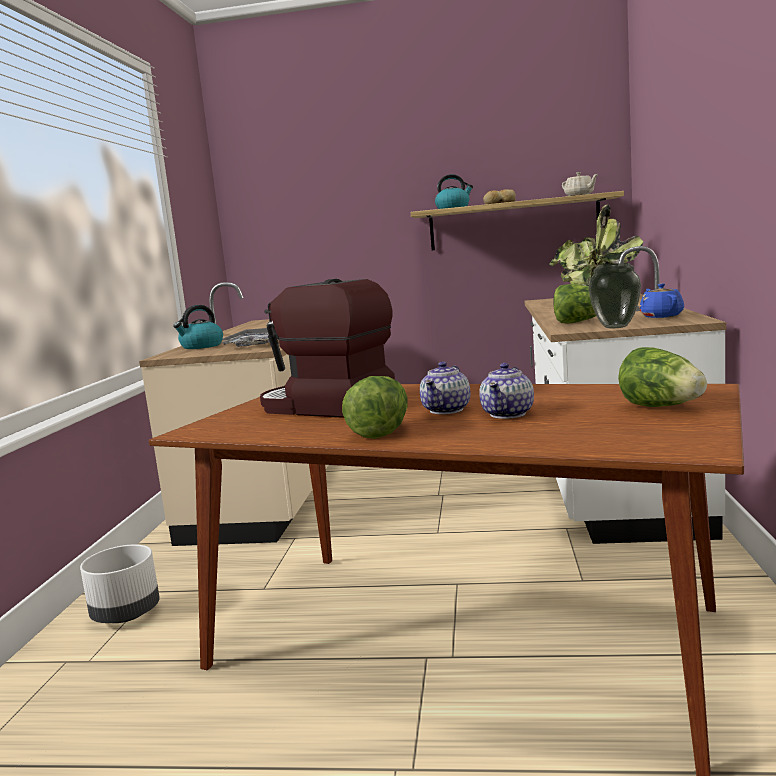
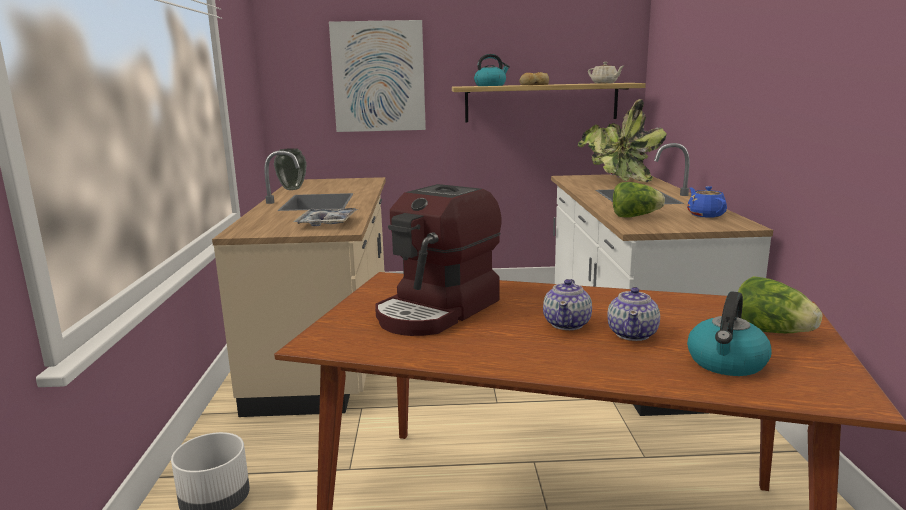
camera: 10 degrees left, 5 degrees up
kettle [173,305,223,349] -> kettle moved to [687,291,772,376]
coffee machine [260,279,395,418] -> coffee machine turned 75 degrees counterclockwise [375,184,501,336]
lettuce [342,376,408,439] -> none
vase [588,263,641,328] -> vase moved to [274,148,307,190]
none -> picture [329,20,426,132]

